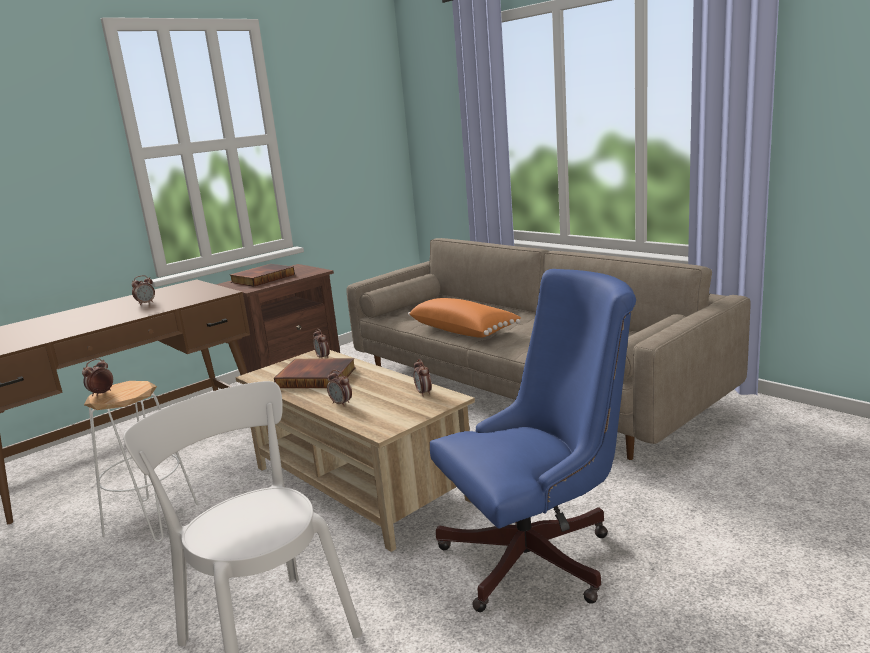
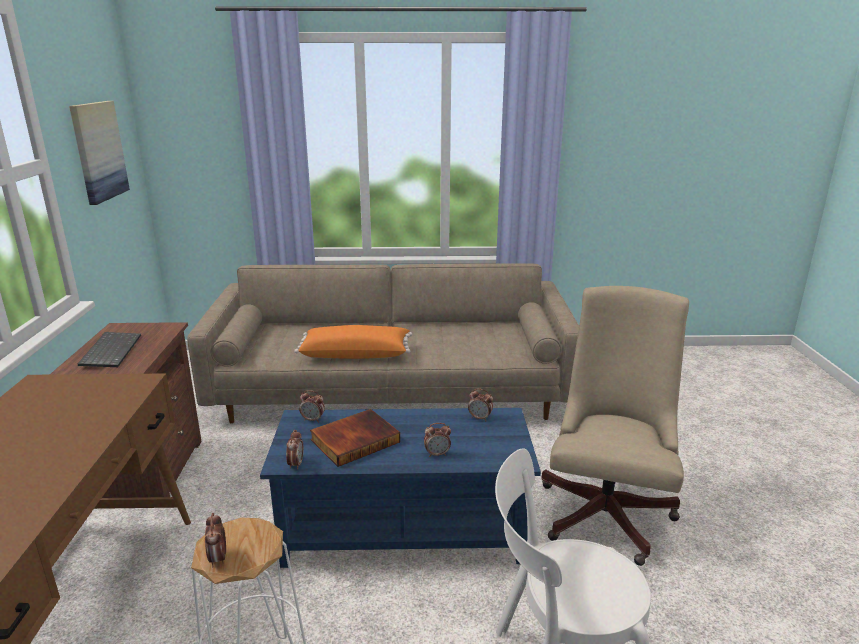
camera: 50 degrees left, 5 degrees up
alarm clock [131,275,155,305] -> alarm clock moved to [286,430,304,470]
book [230,264,295,287] -> keyboard [78,332,141,367]
beige coffee table [235,350,475,552] -> blue coffee table [260,408,541,568]
blue office chair [430,269,636,612] -> beige office chair [541,286,689,566]
none -> picture [69,101,130,205]

